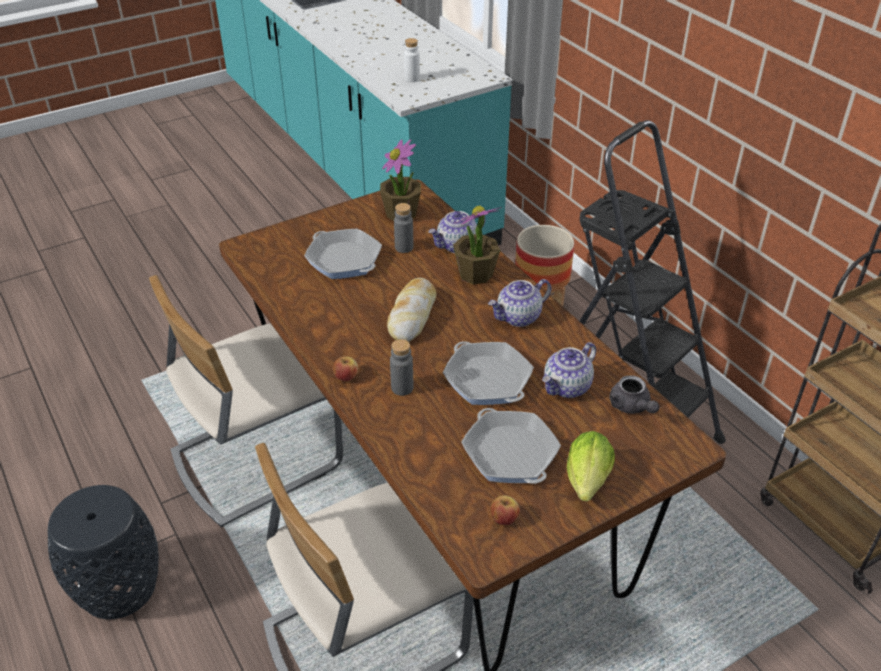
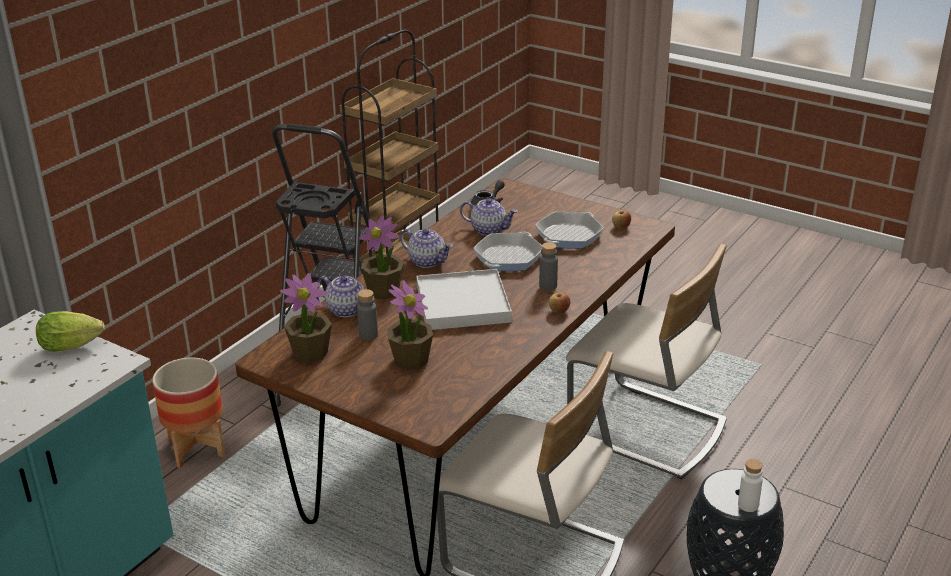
camera: 115 degrees left, 10 degrees down
frying pan [304,229,382,279] -> potted plant [387,280,433,370]
bread [387,278,436,342] -> white tray [416,269,512,330]
white bottle [404,38,420,82] -> white bottle moved to [738,459,763,512]
lettuce [567,431,615,501] -> lettuce moved to [36,311,105,352]

